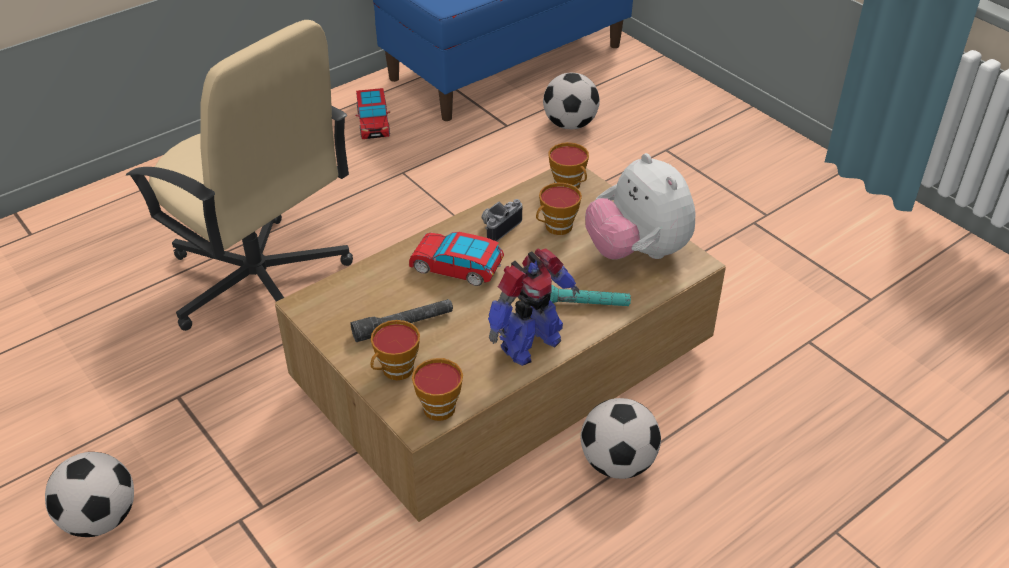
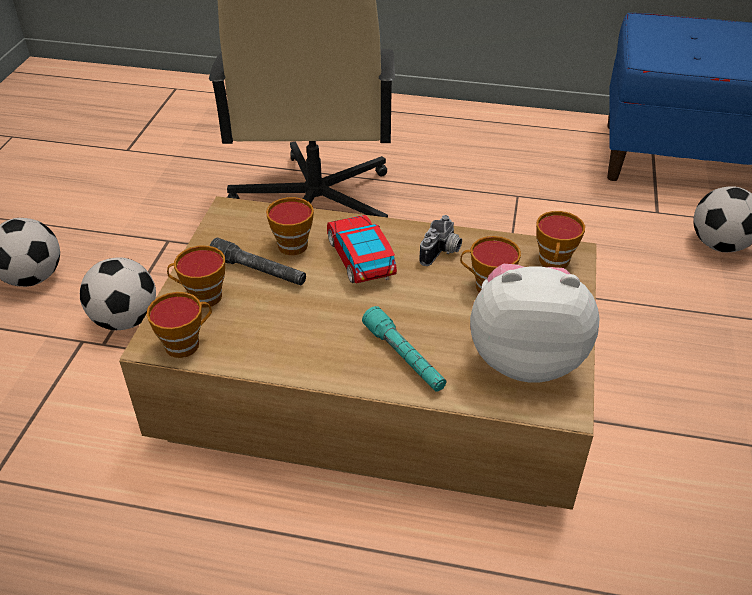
camera: 50 degrees right, 0 degrees up
toy car [356,88,390,139] -> none
camera [482,199,522,241] -> camera turned 120 degrees clockwise [419,215,462,266]
toy robot [488,248,580,366] -> none
football [581,398,661,479] -> football moved to [80,257,156,330]
plush toy [585,153,696,259] -> plush toy turned 75 degrees clockwise [470,264,600,383]
none -> cup [266,197,314,255]

